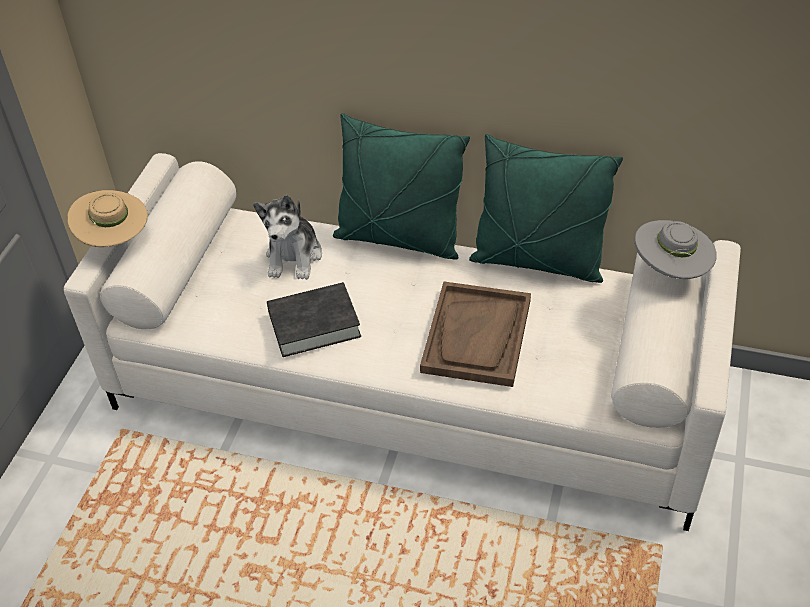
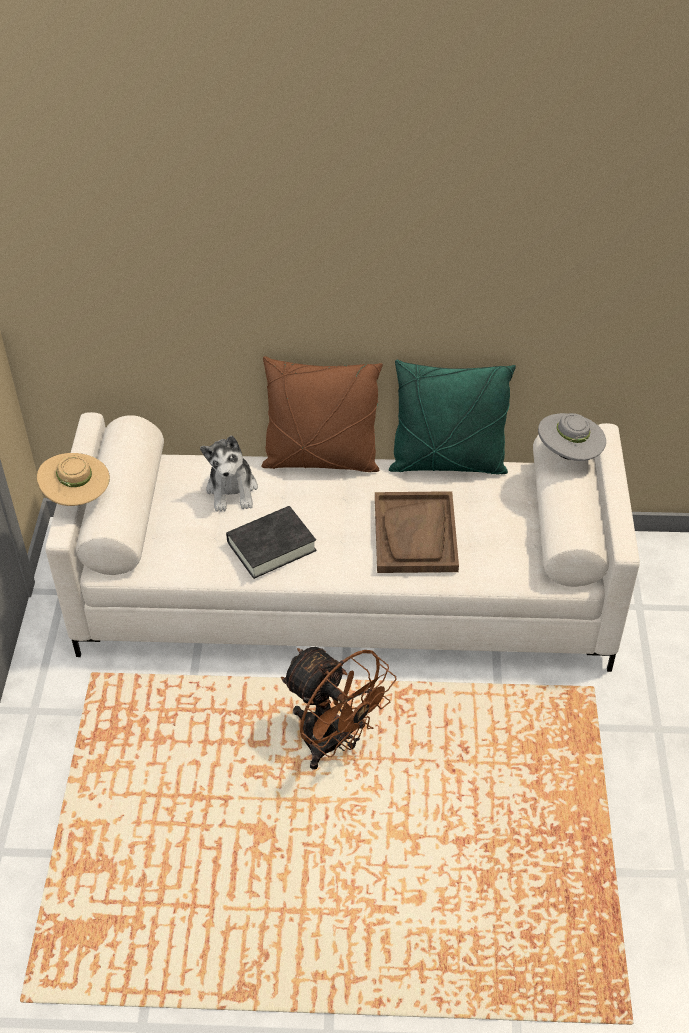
camera: 15 degrees left, 0 degrees up
green pillow [333,113,470,260] -> brown pillow [261,356,383,472]
none -> brown fan [281,647,397,770]

